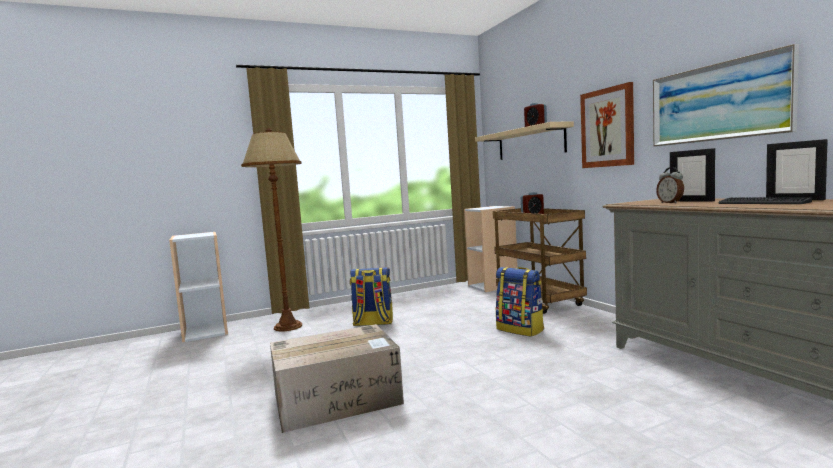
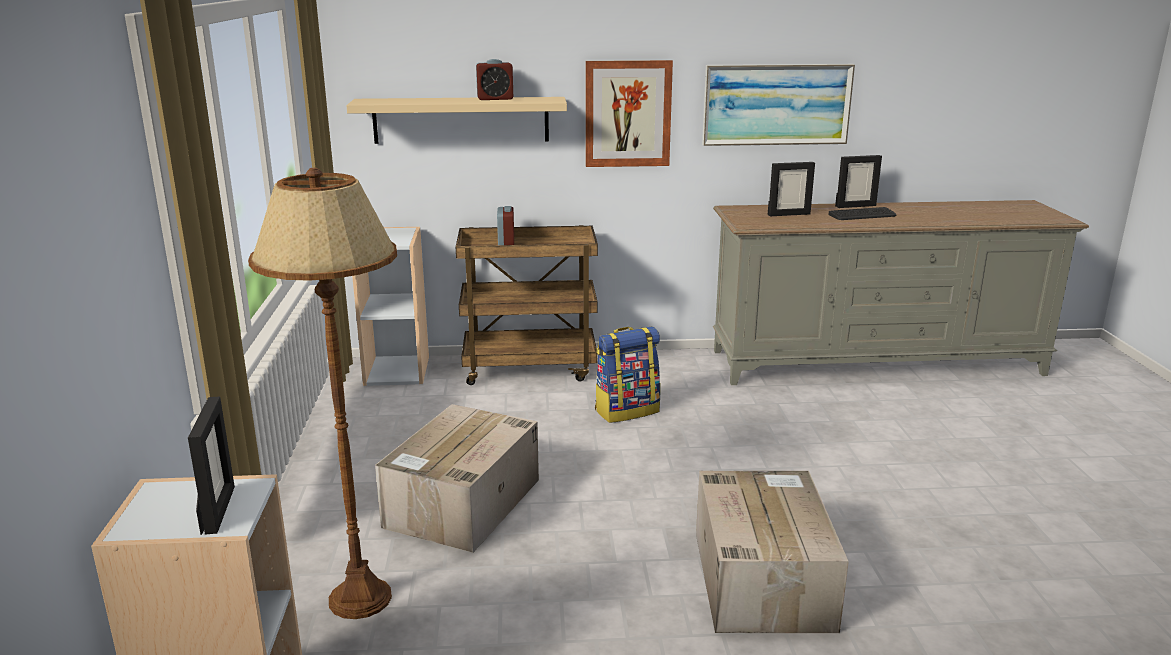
camera: 70 degrees left, 15 degrees up
backpack [350,267,393,326] -> cardboard box [375,404,539,553]
alarm clock [656,167,684,203] -> none
none -> picture frame [188,396,235,535]

